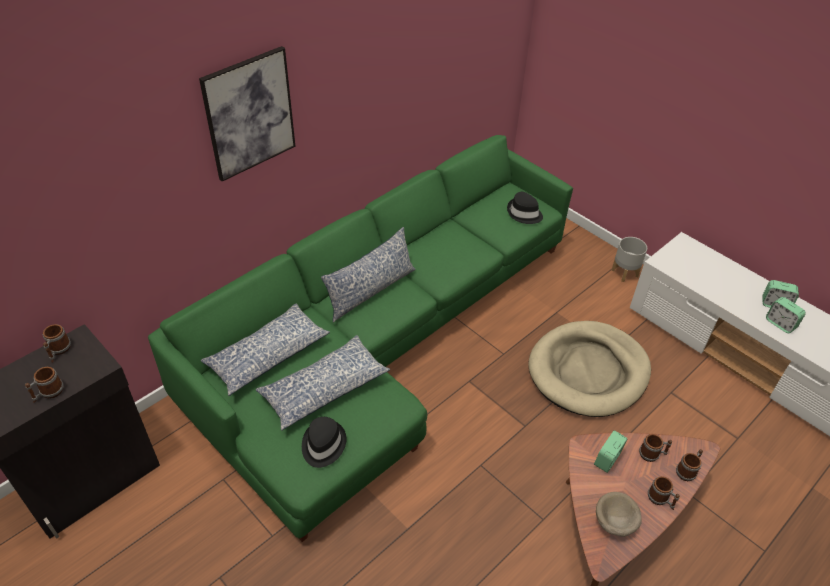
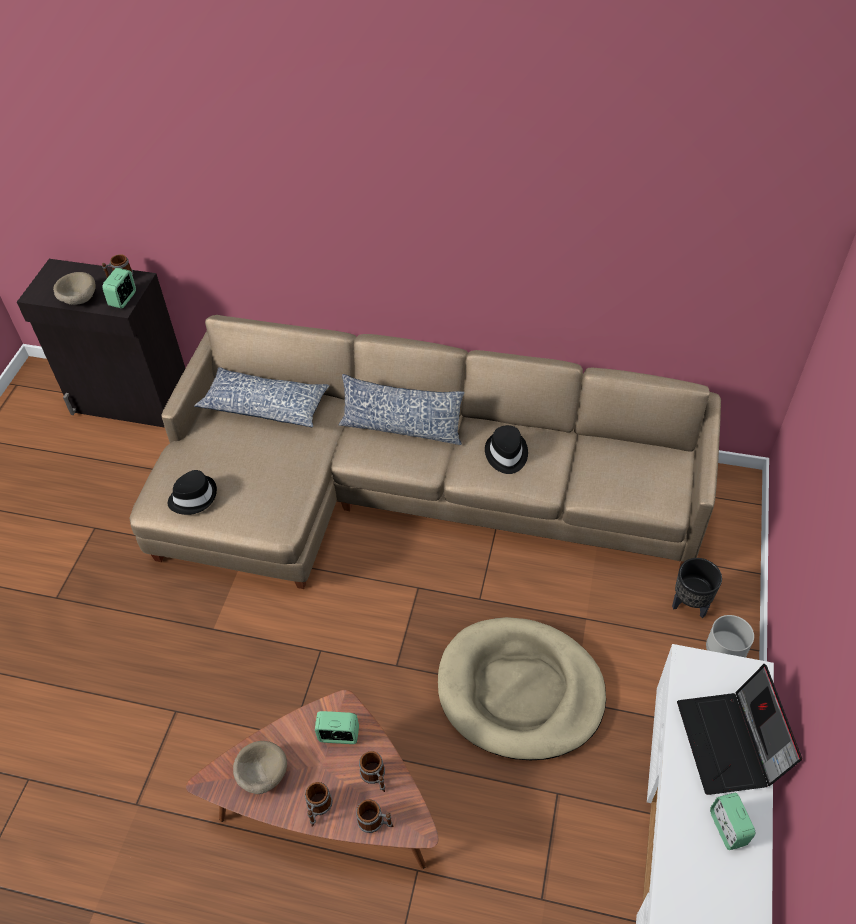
camera: 60 degrees right, 5 degrees up
mug [25,367,64,403] -> beige bowl [53,272,96,305]
green sofa [148,135,573,542] -> beige sofa [130,315,721,589]
picture [199,46,296,182] -> none
pillow [256,335,390,431] -> none
black hat [507,192,543,224] -> black hat moved to [485,425,528,474]
alarm clock [766,297,806,333] -> alarm clock moved to [102,268,136,308]
none -> black planter [672,558,722,618]
none -> laptop [677,664,802,795]

